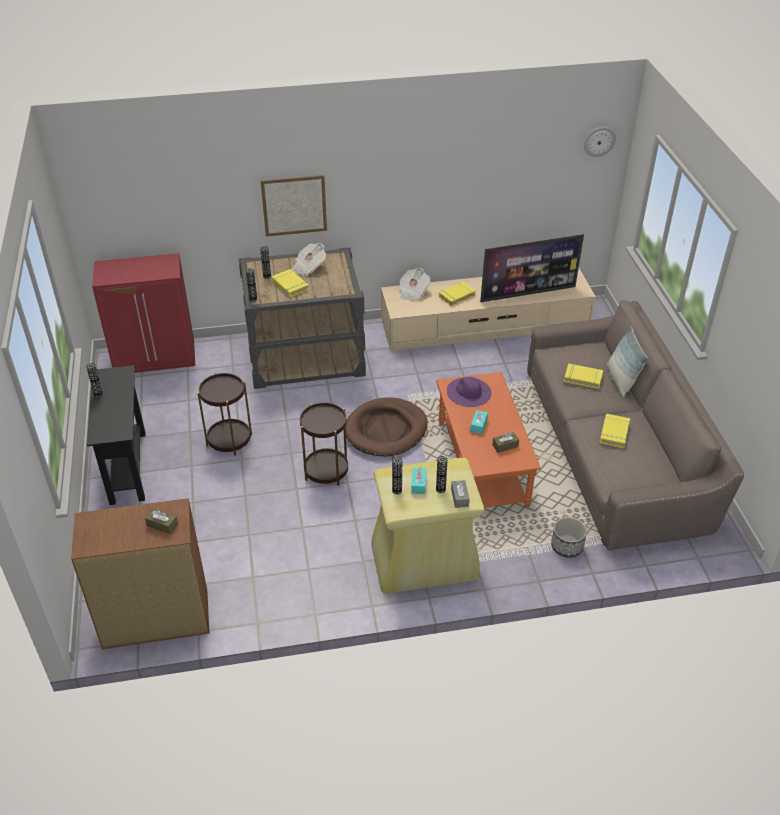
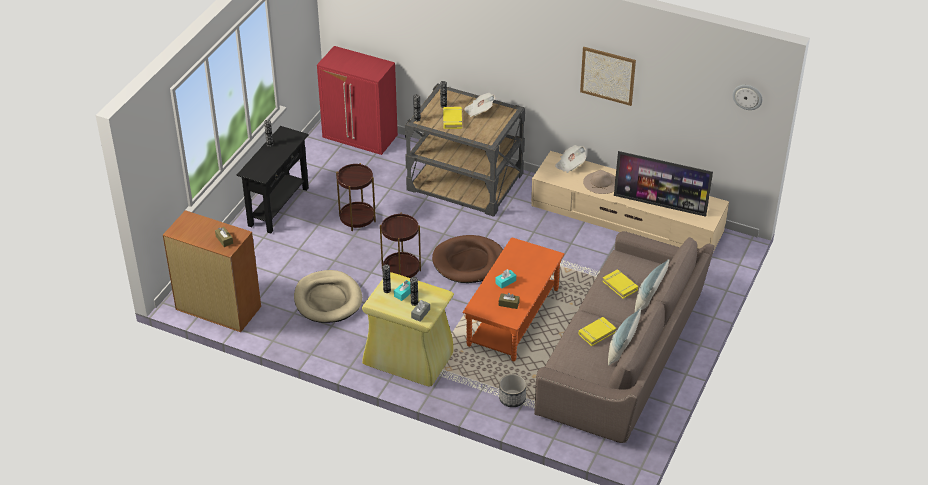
camera: 35 degrees right, 0 degrees up
picture [260,175,327,237] -> picture moved to [580,47,636,106]
yellow book [439,282,476,306] -> beige hat [583,170,616,194]
purple hat [447,377,491,407] -> none
none -> beige dog bed [294,270,362,323]
none -> pillow [608,308,641,366]

